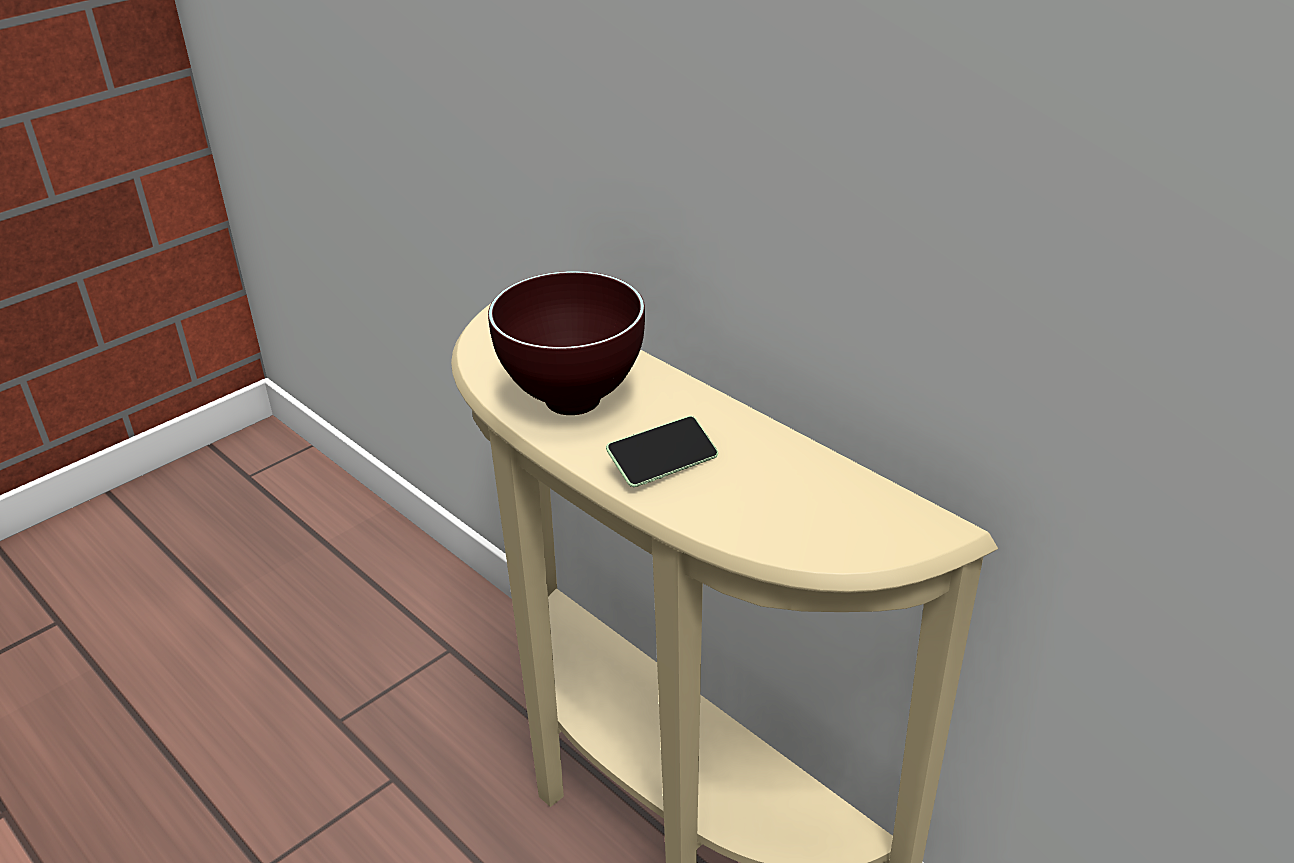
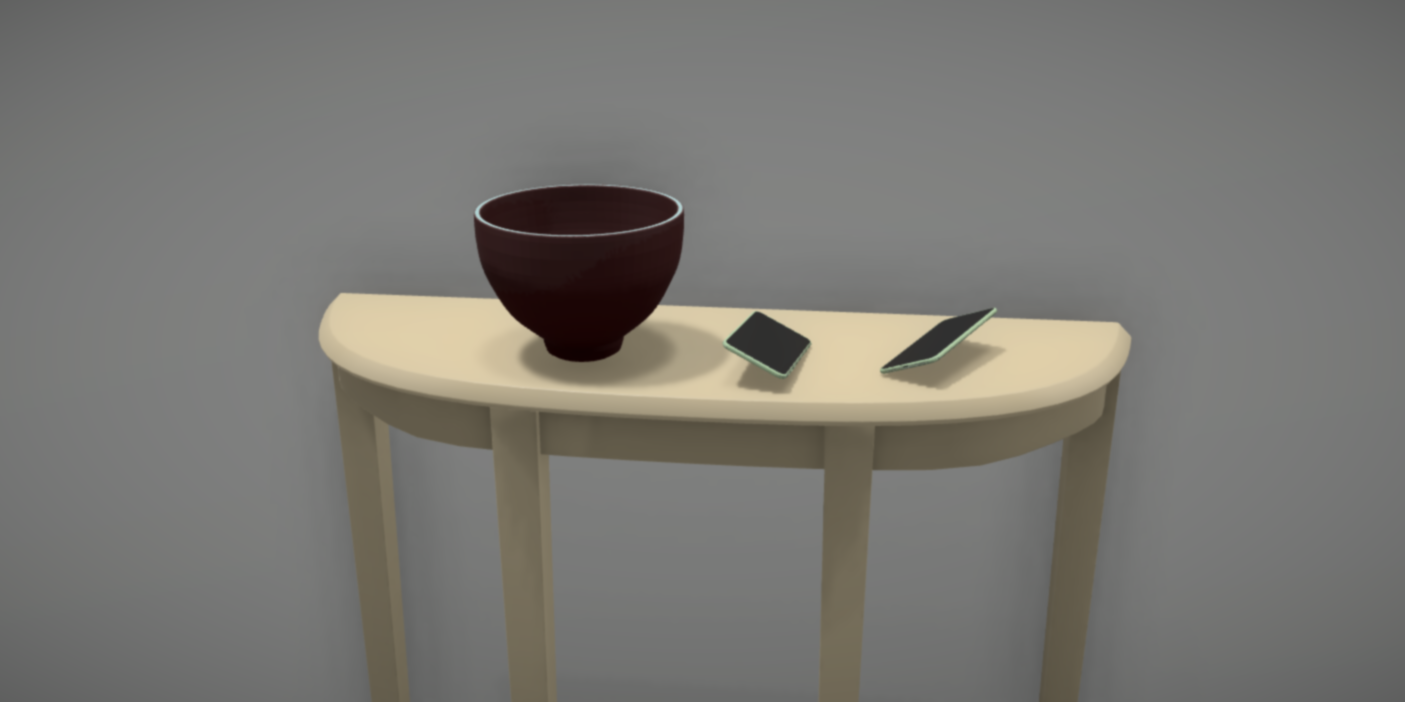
camera: 40 degrees left, 15 degrees down
none -> phone [880,308,997,374]

